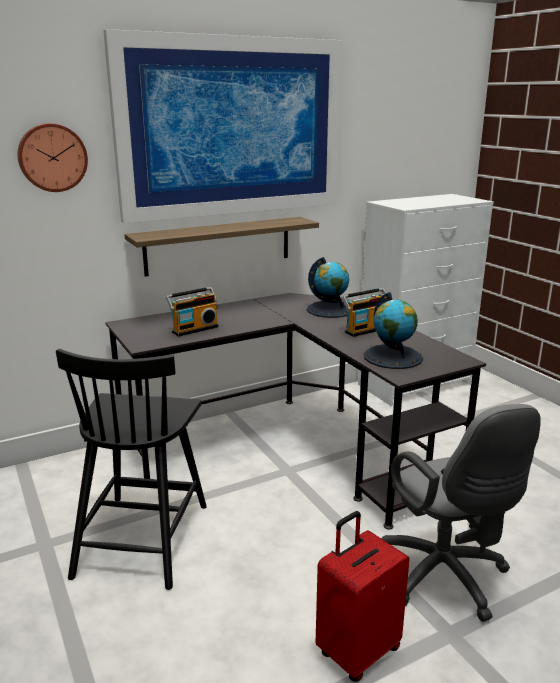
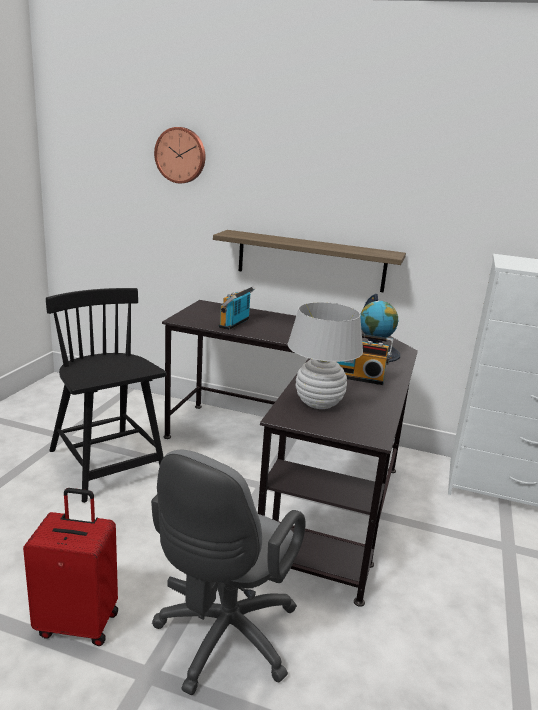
camera: 45 degrees right, 0 degrees up
black chair [56,349,207,590] -> black chair turned 90 degrees clockwise [46,288,166,503]
picture [103,29,342,223] -> none
radio [166,287,219,337] -> radio turned 105 degrees clockwise [219,286,255,330]
globe [364,292,423,369] -> white table lamp [288,302,363,409]

